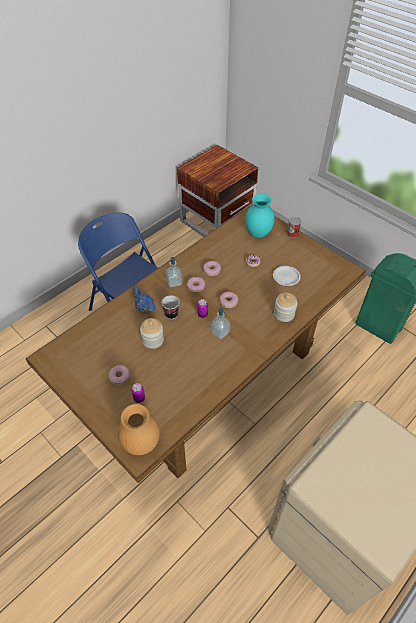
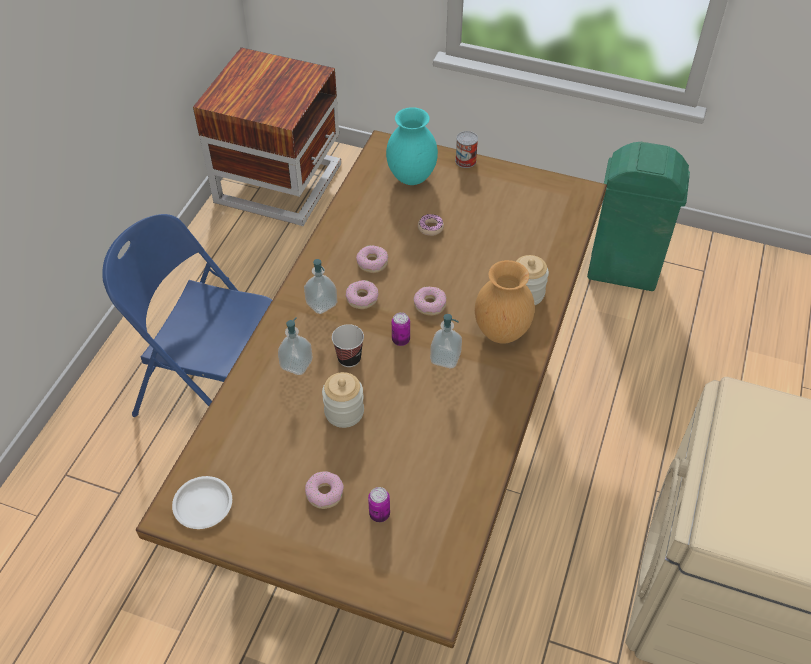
camera: 25 degrees left, 0 degrees up
brown vase [118,404,160,455] -> brown vase moved to [475,260,535,344]
blue teapot [133,286,156,313] -> soap dispenser [278,318,312,375]
white plate [273,266,301,286] -> white plate moved to [172,476,232,529]

